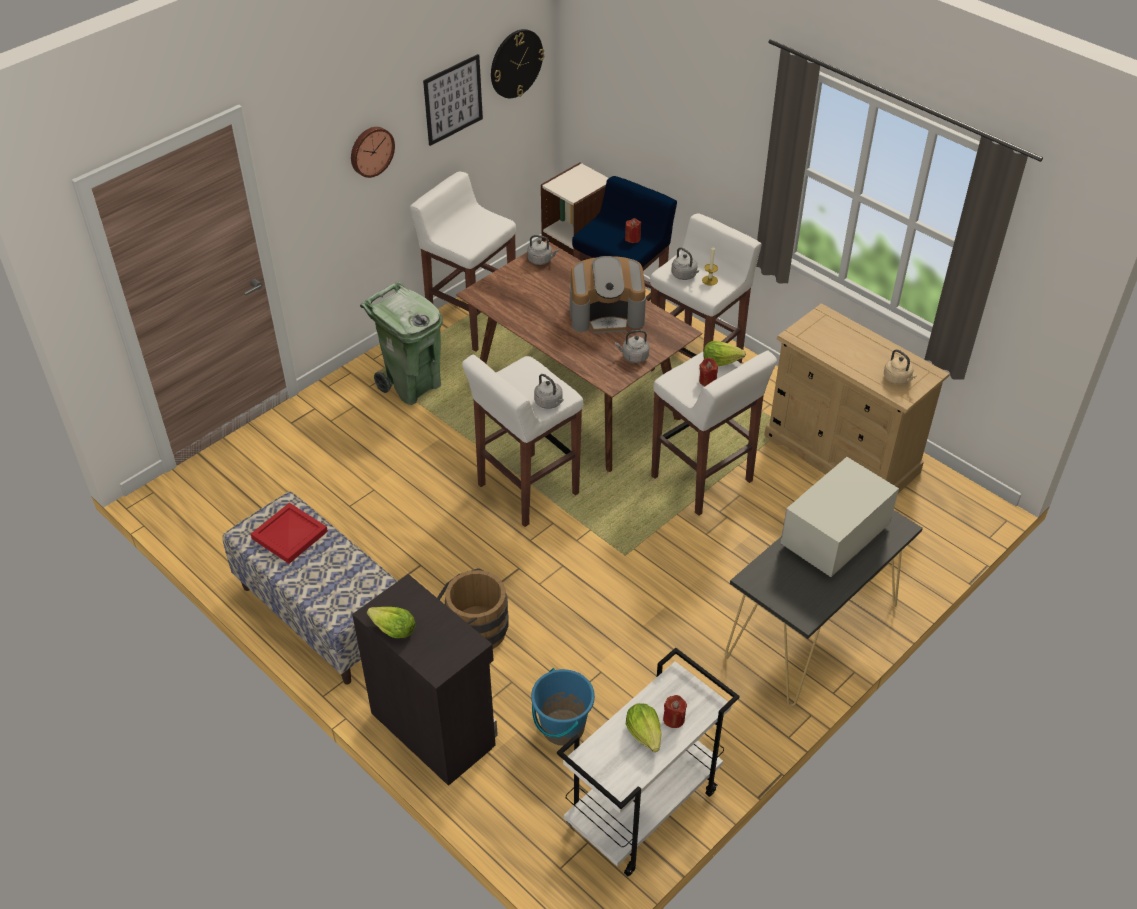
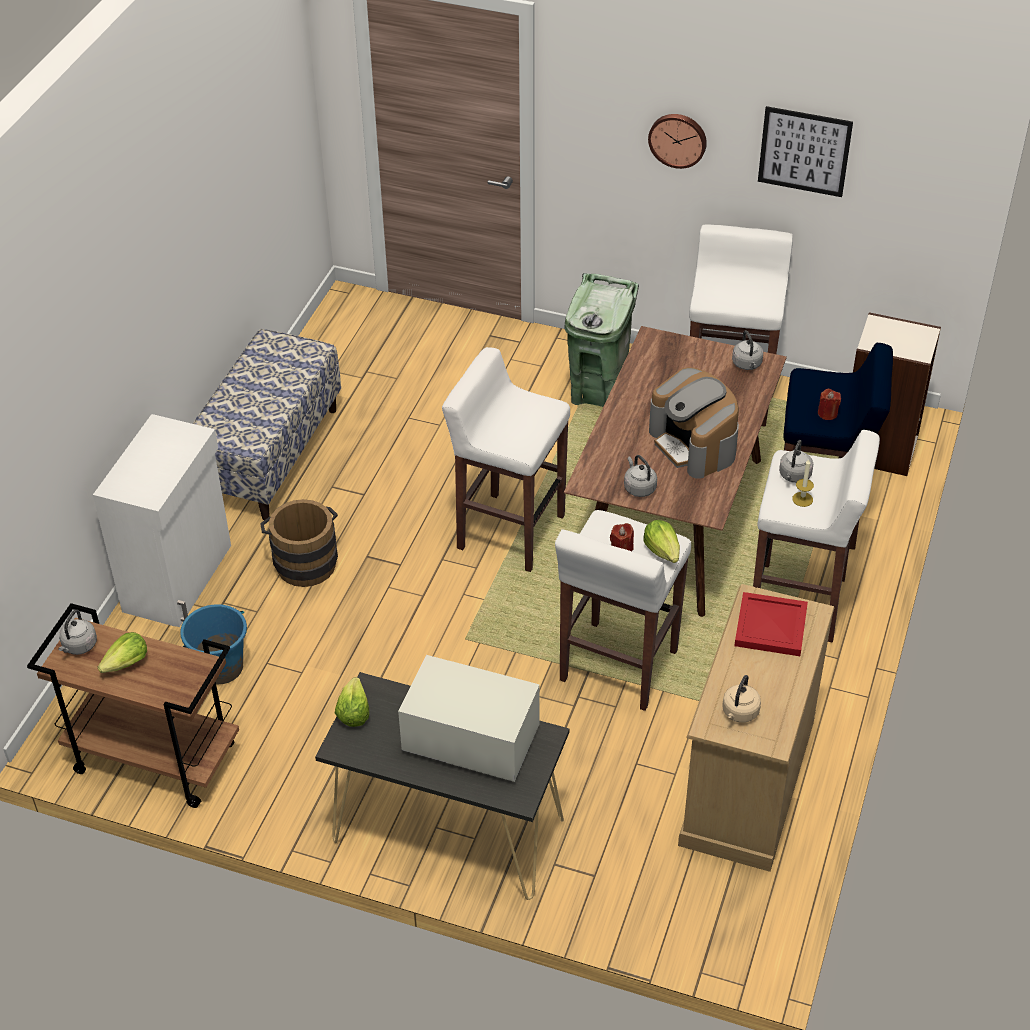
camera: 65 degrees right, 0 degrees up
red tray [251,503,328,564] -> red tray moved to [734,592,808,656]
black cabinet [352,574,498,786] -> white cabinet [93,414,231,627]
lettuce [367,607,416,638] -> lettuce moved to [335,677,369,727]
wall clock [491,29,544,98] -> none
grey kettle [534,374,564,409] -> grey kettle moved to [58,609,97,655]
white cart [557,648,740,876] -> brown cart [27,603,239,808]
red candle [663,695,687,728] -> none

